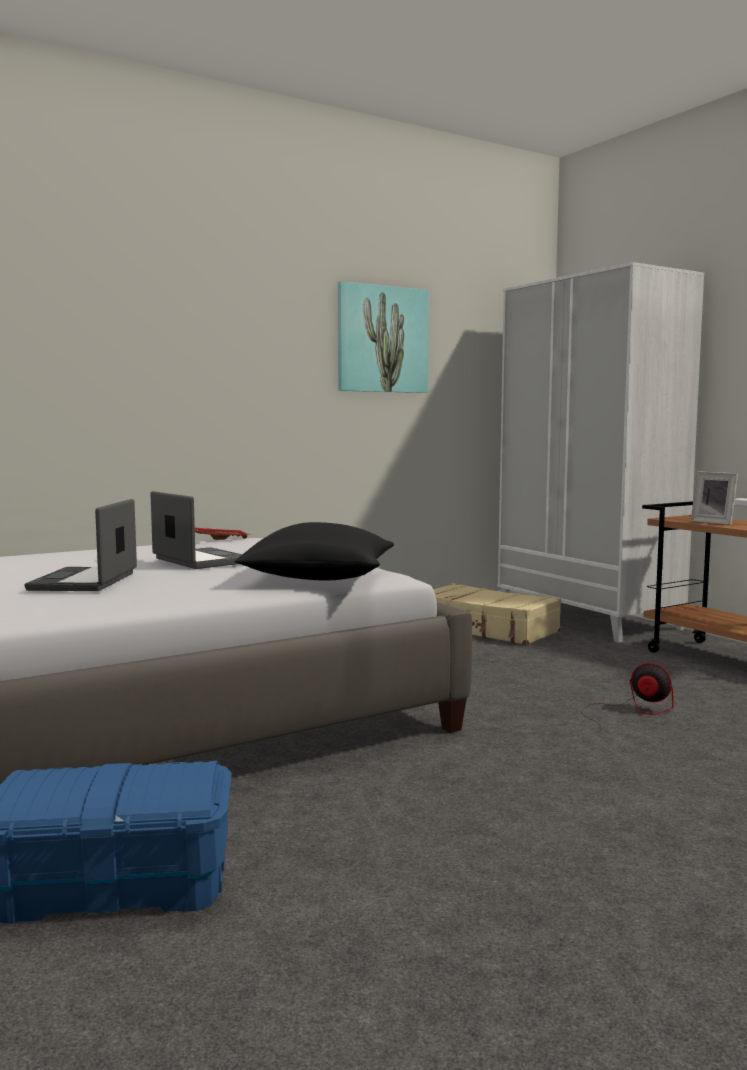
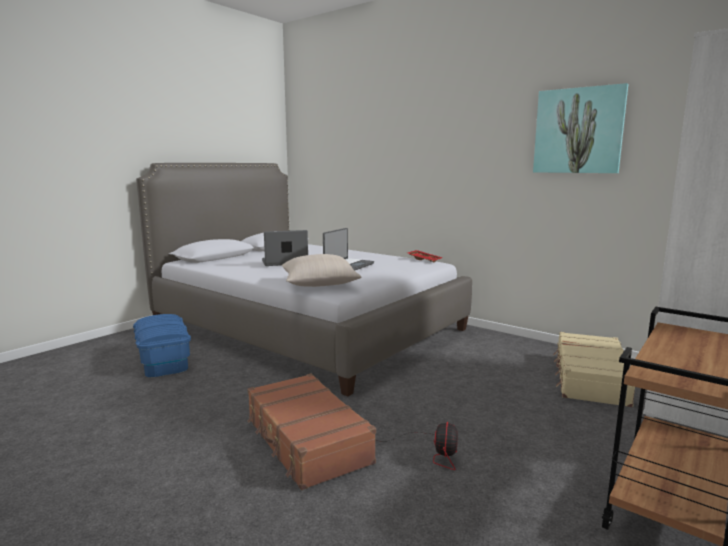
camera: 70 degrees right, 5 degrees up
black pillow [235,522,394,581] -> beige pillow [282,254,362,287]
picture frame [691,471,738,525] -> none
none -> brown suitcase [248,373,376,490]

